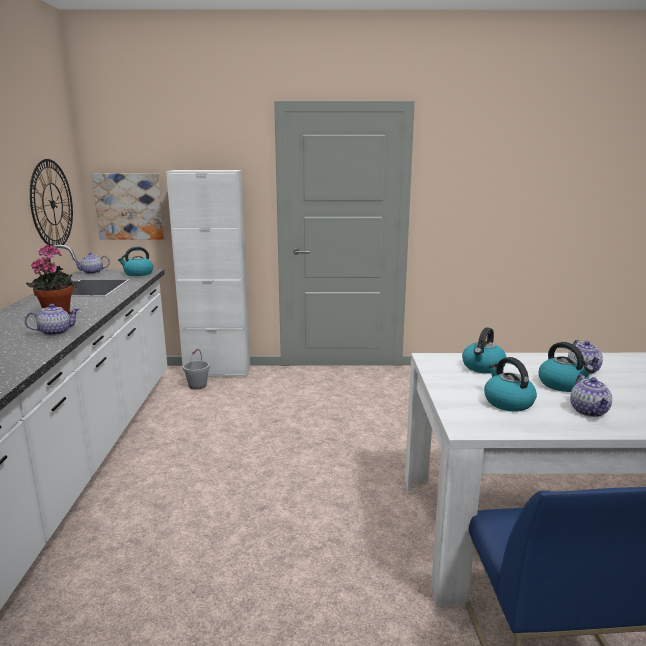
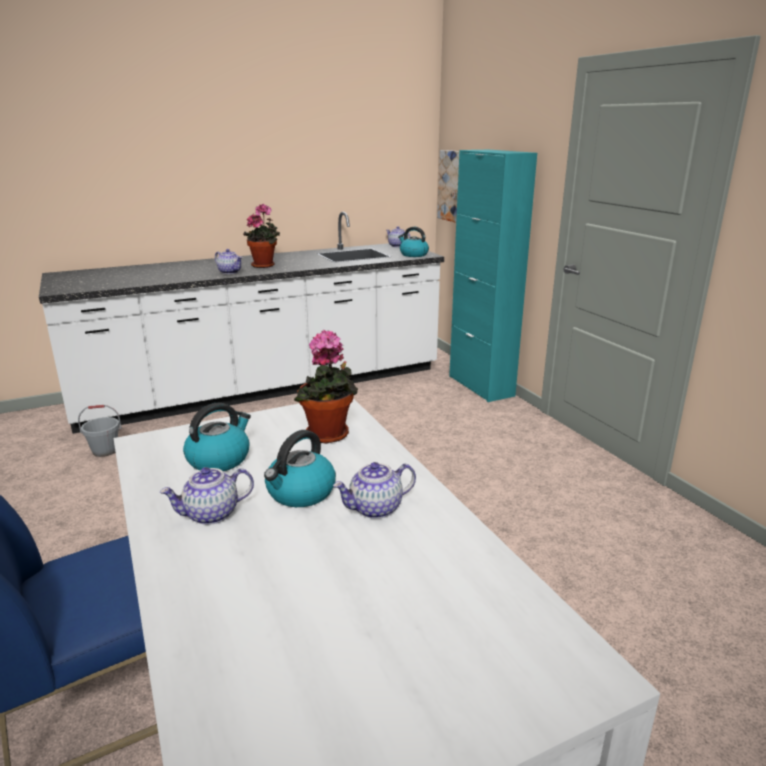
camera: 65 degrees right, 5 degrees up
wall clock [30,159,73,246] -> none
white cabinet [166,170,250,377] -> turquoise cabinet [449,150,537,402]
grey bucket [183,349,210,390] -> grey bucket moved to [78,405,122,457]
kettle [462,327,507,374] -> potted plant [294,330,358,444]

